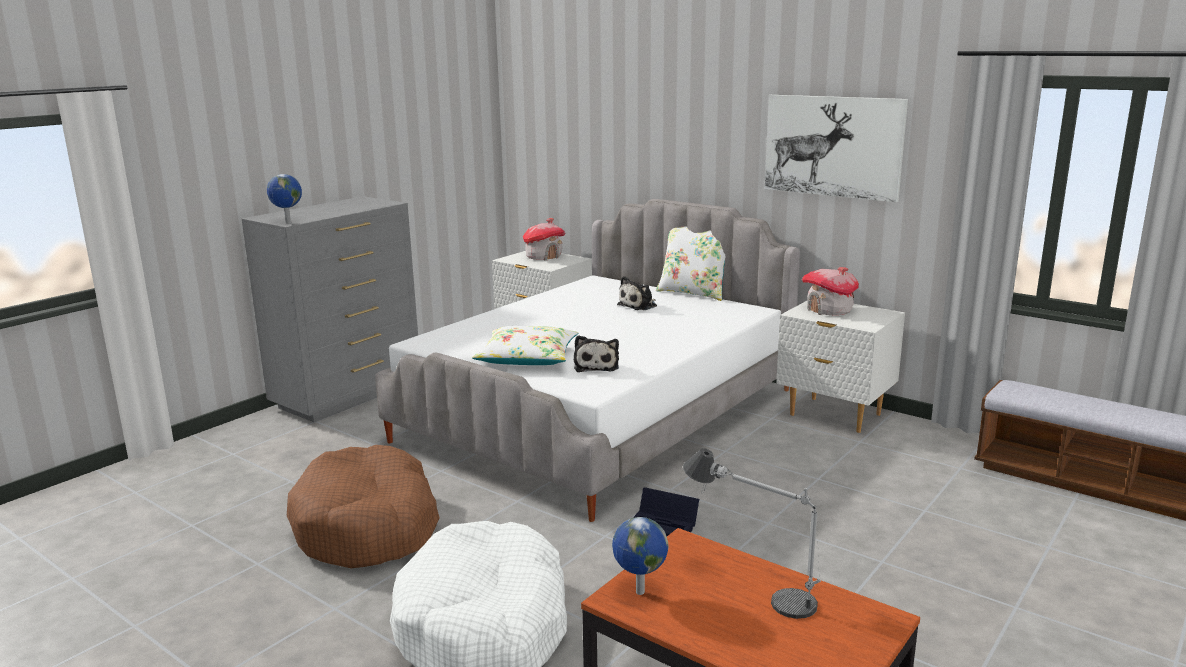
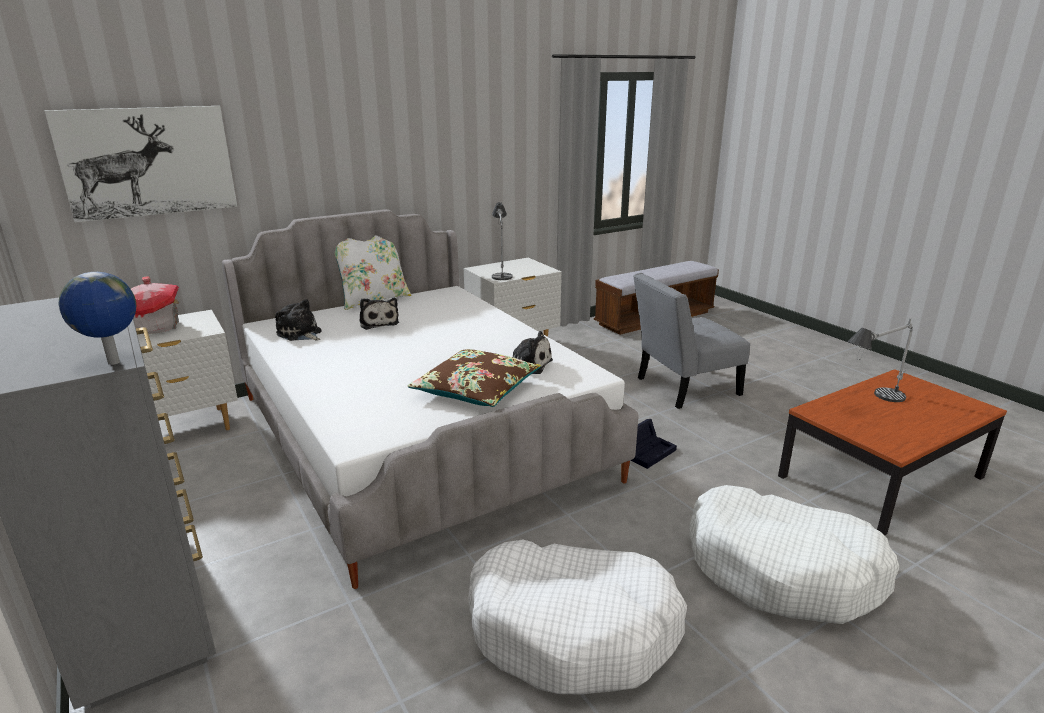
camera: 70 degrees left, 5 degrees up
brown dog bed [287,445,440,568] -> white dog bed [468,539,687,694]
white pillow [472,326,578,365] -> brown pillow [407,349,541,407]
globe [612,517,669,595] -> none
picture [765,95,908,202] -> picture moved to [45,106,237,222]
toy house [802,267,859,315] -> table lamp [492,202,513,280]
none -> plush toy [275,299,321,341]
none -> grey chair [633,273,750,409]

